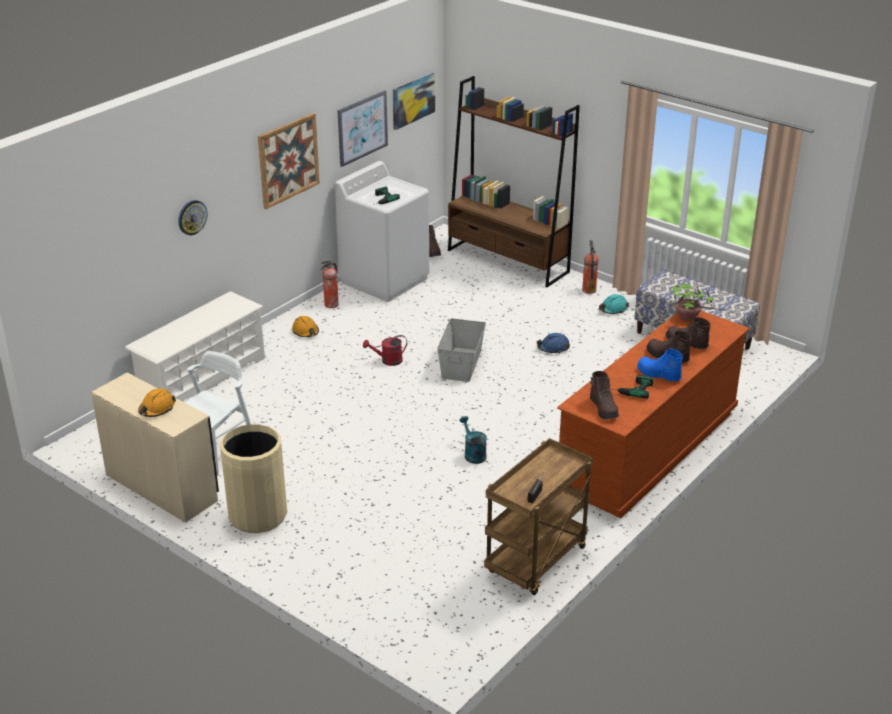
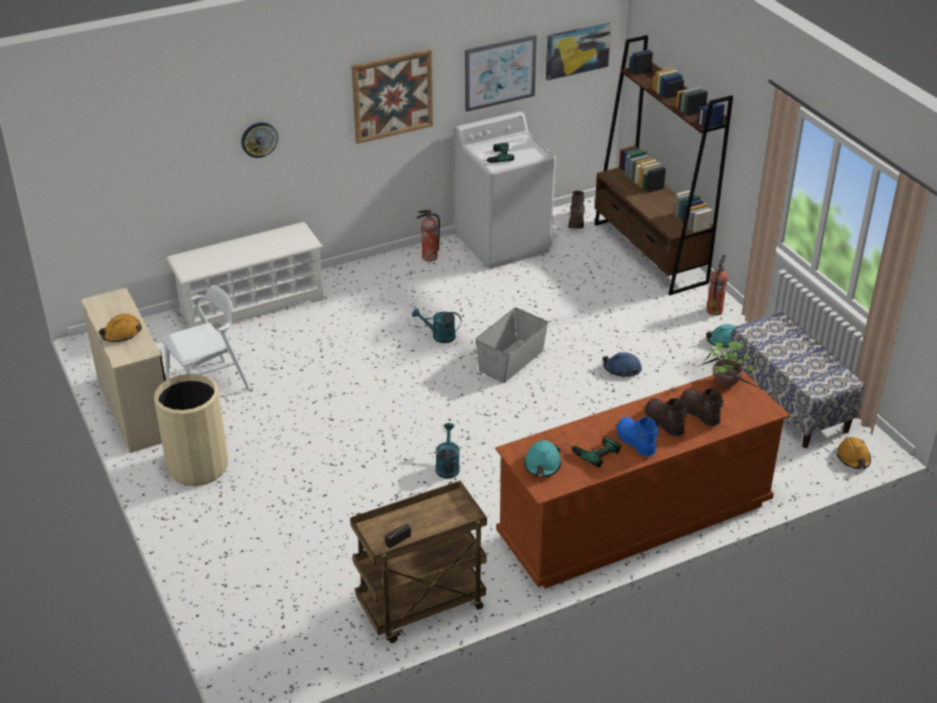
camera: 25 degrees right, 5 degrees up
orange hard hat [292,316,319,337] -> orange hard hat moved to [837,437,871,469]
red watering can [363,335,407,366] -> turquoise watering can [412,308,461,343]
brown boot [590,371,619,419] -> turquoise hard hat [524,440,562,477]

